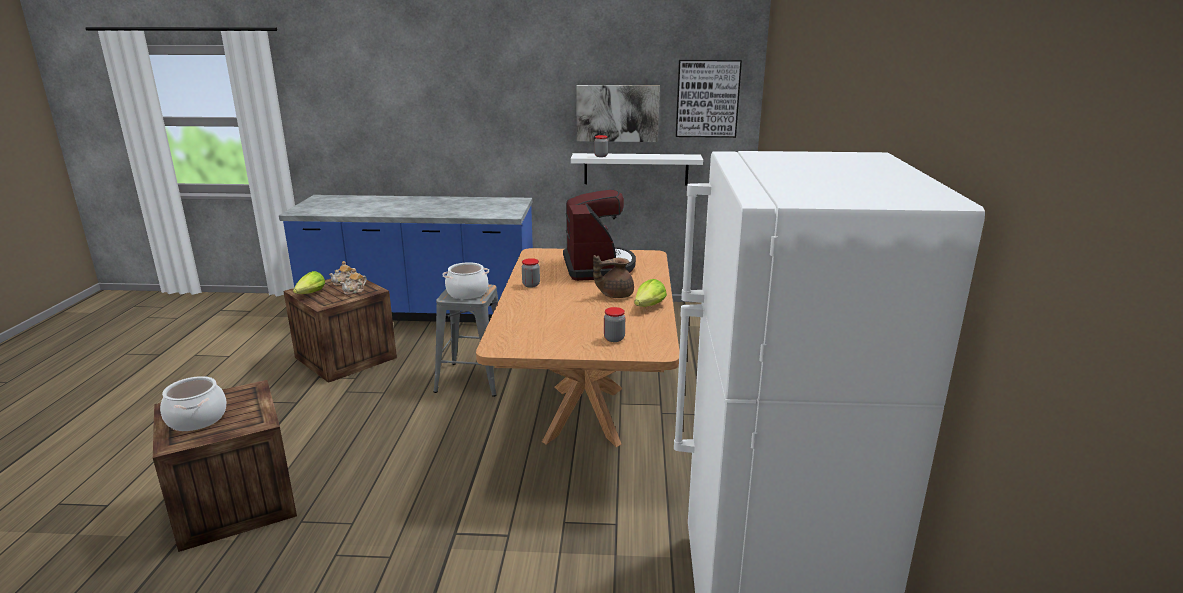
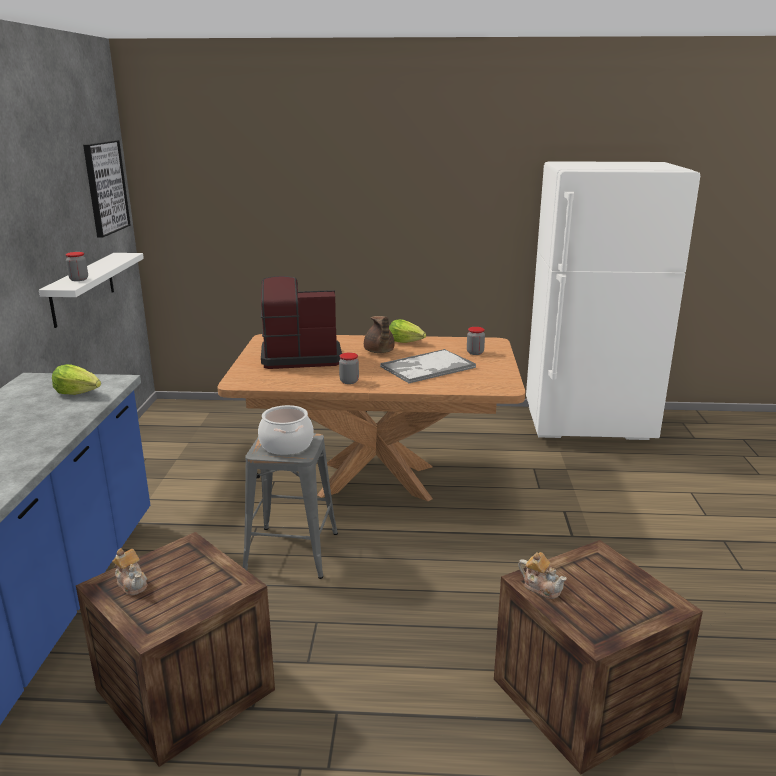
camera: 90 degrees left, 0 degrees up
cooking pot [160,376,226,431] -> none
lettuce [293,271,325,294] -> lettuce moved to [52,364,101,395]
teapot [340,269,367,295] -> teapot moved to [518,552,567,599]
picture [576,85,660,142] -> none
none -> tray [380,349,476,384]

